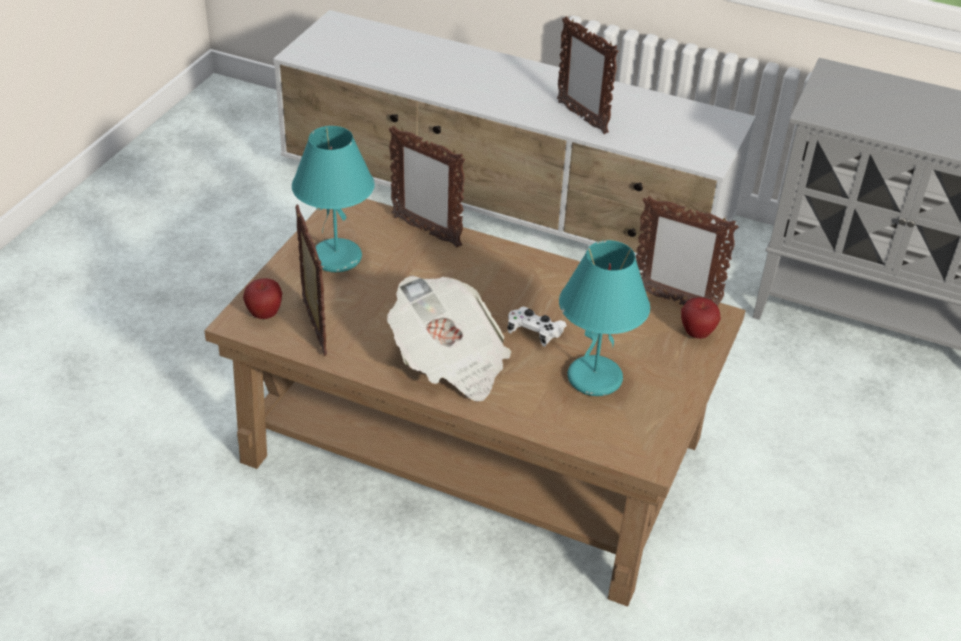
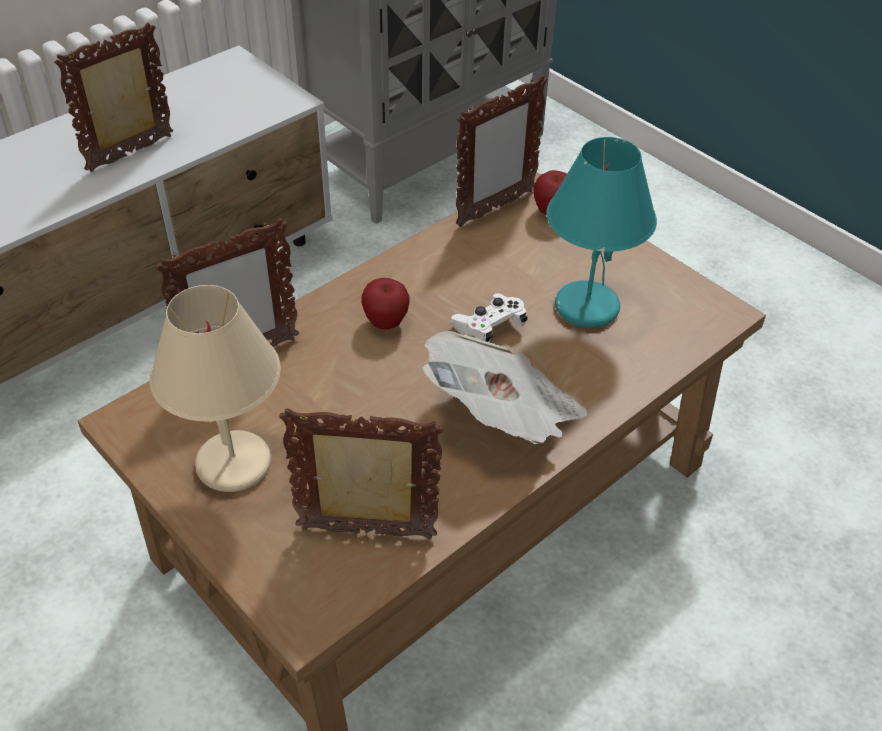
camera: 65 degrees left, 5 degrees up
apple [243,278,282,319] -> apple moved to [361,278,410,329]
turquoise table lamp [292,126,375,272] -> beige table lamp [149,285,281,492]
picture frame [557,16,619,134] -> picture frame turned 150 degrees clockwise [54,22,173,172]

